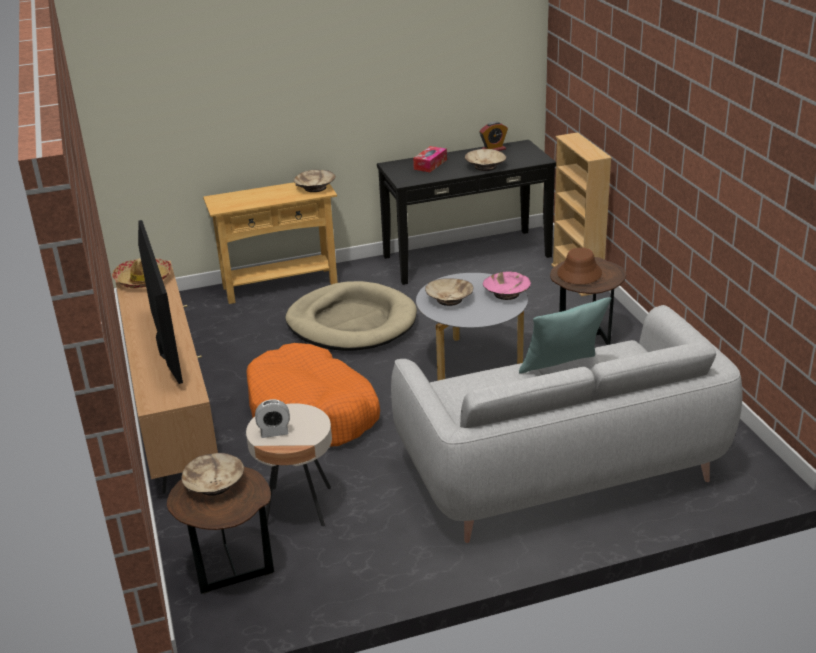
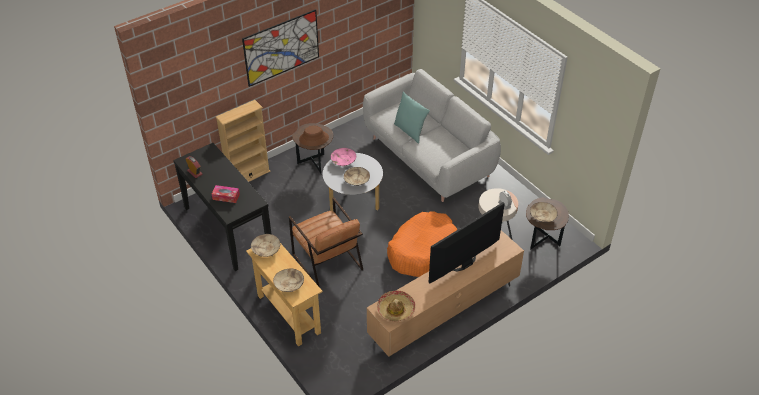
camera: 110 degrees left, 15 degrees up
beige dog bed [285,281,417,351] -> brown armchair [289,197,363,286]
beige bowl [465,149,506,171] -> beige bowl moved to [273,269,304,292]
none -> picture [242,9,319,87]

